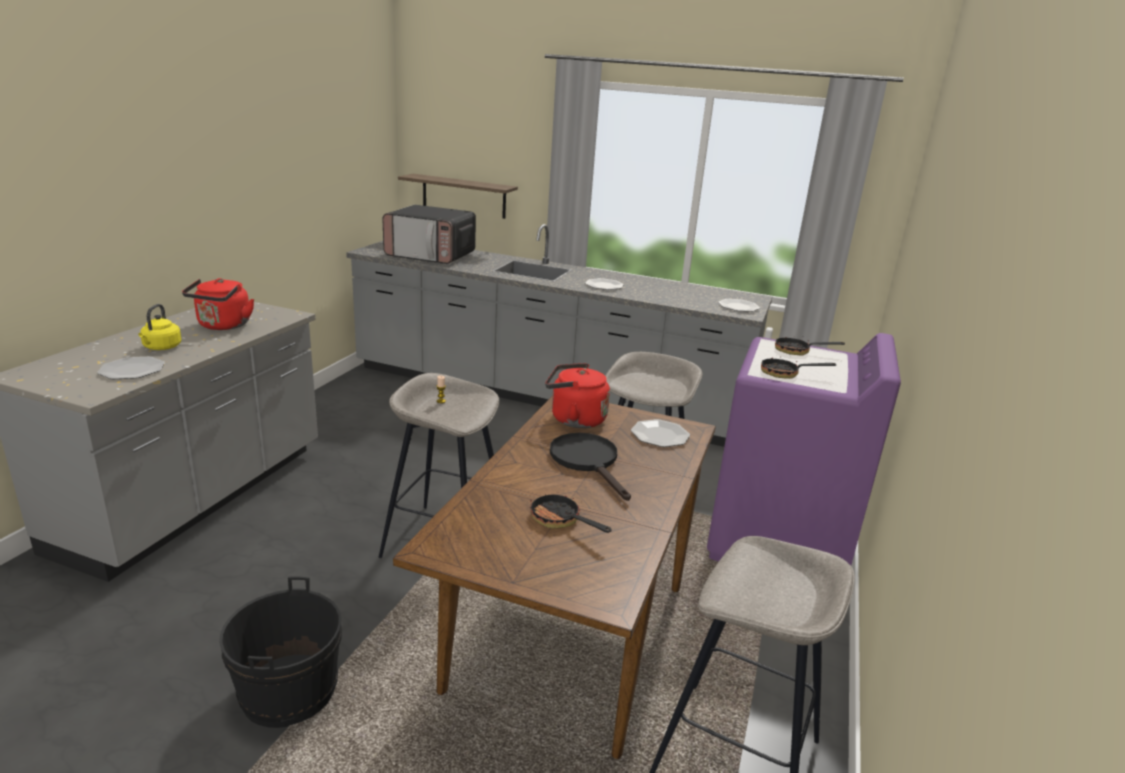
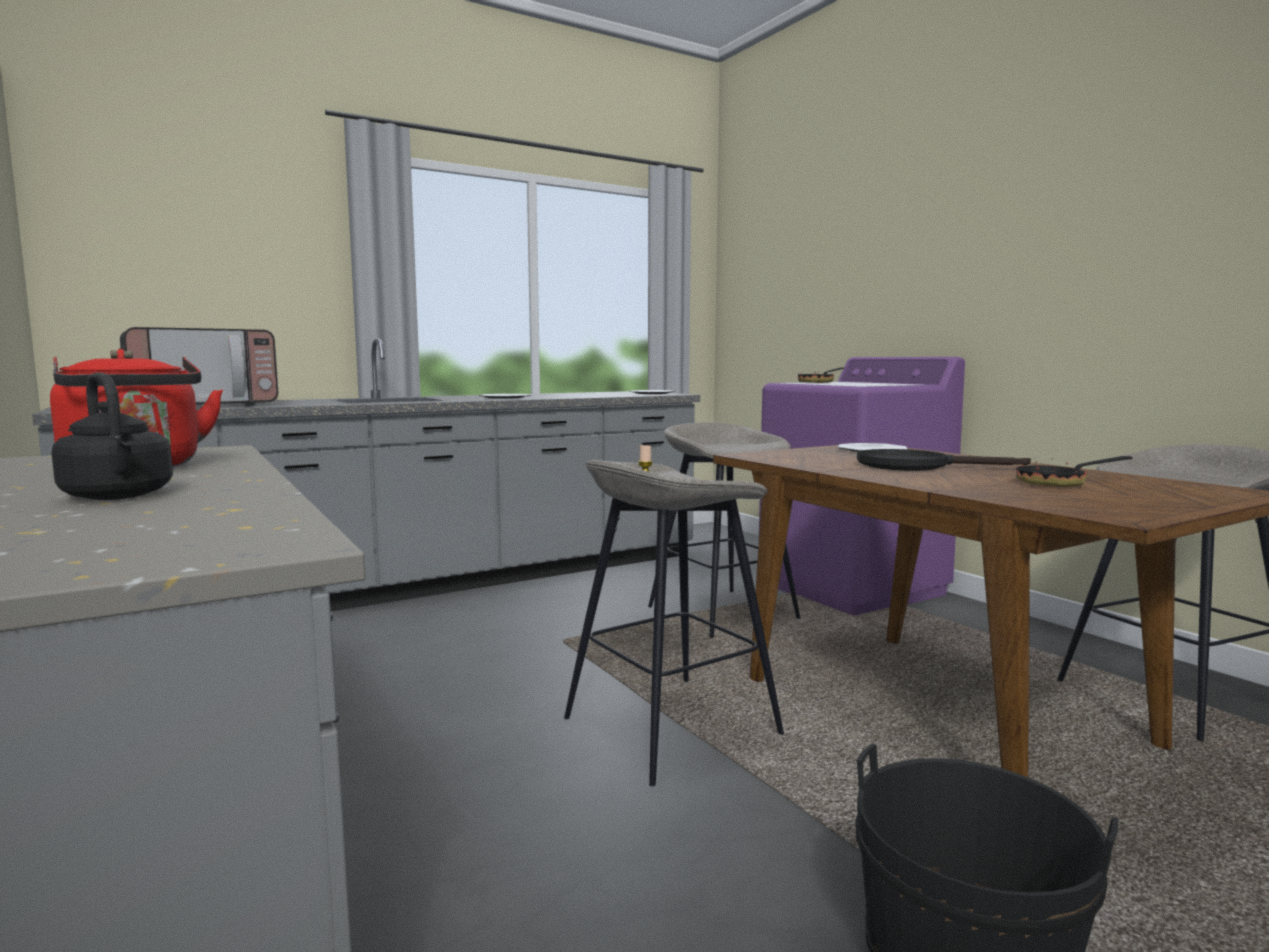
camera: 50 degrees left, 15 degrees down
plate [97,357,165,379] -> none
yellow kettle [138,304,181,350] -> black kettle [51,372,173,500]
shelf [398,174,518,219] -> none
red kettle [546,363,610,428] -> none
frying pan [761,357,836,379] -> none

